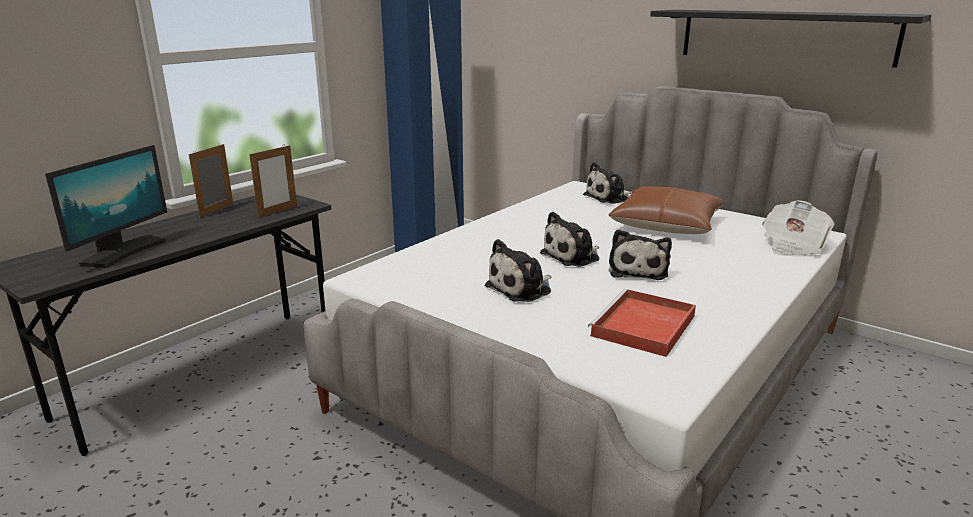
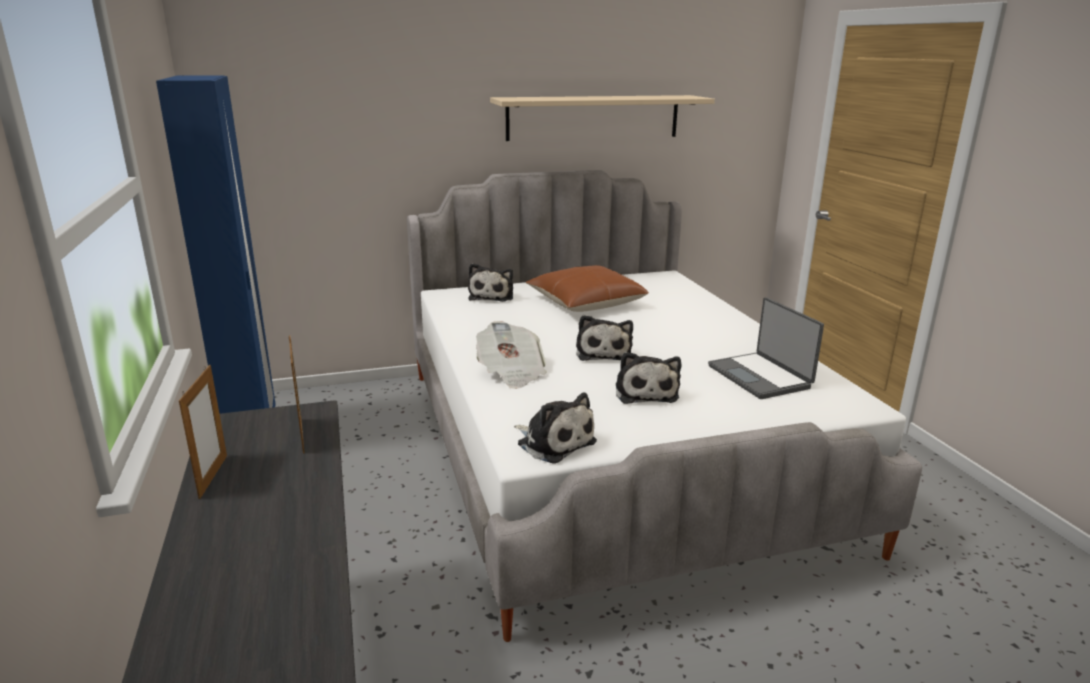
camera: 55 degrees left, 0 degrees up
monitor [45,145,167,268] -> none
picture frame [189,143,233,218] -> picture frame turned 150 degrees counterclockwise [179,365,227,499]
red tray [588,289,696,357] -> laptop [708,297,824,399]
plush toy [609,229,672,280] -> plush toy moved to [514,392,597,464]
black shelf [650,10,932,68] -> beige shelf [490,95,715,141]
newspaper [762,200,834,256] -> newspaper moved to [476,321,547,389]

